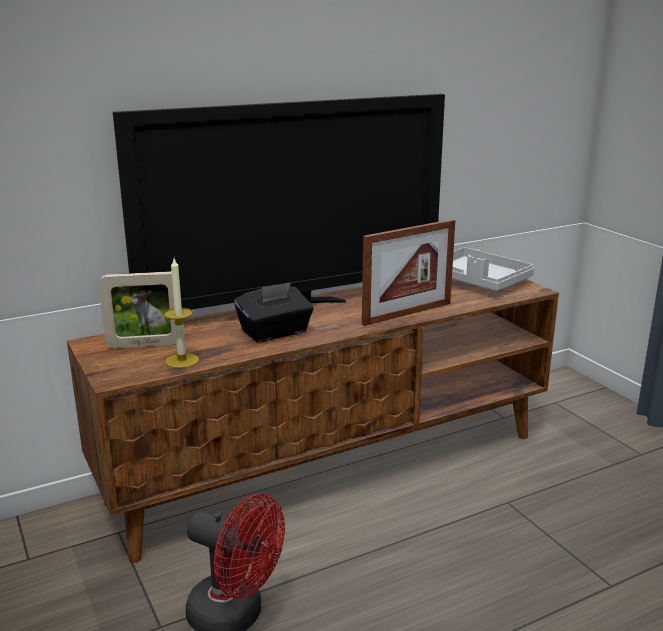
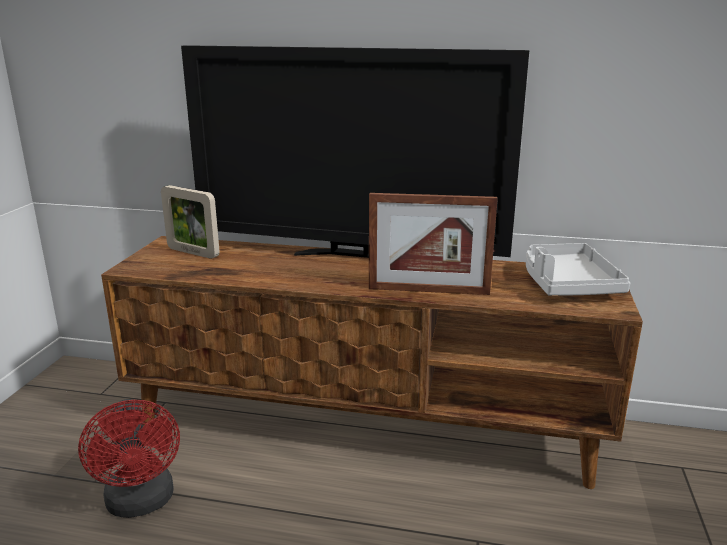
camera: 40 degrees right, 0 degrees up
candle [164,258,199,368] -> none
black tissue box [234,282,314,343] -> none

